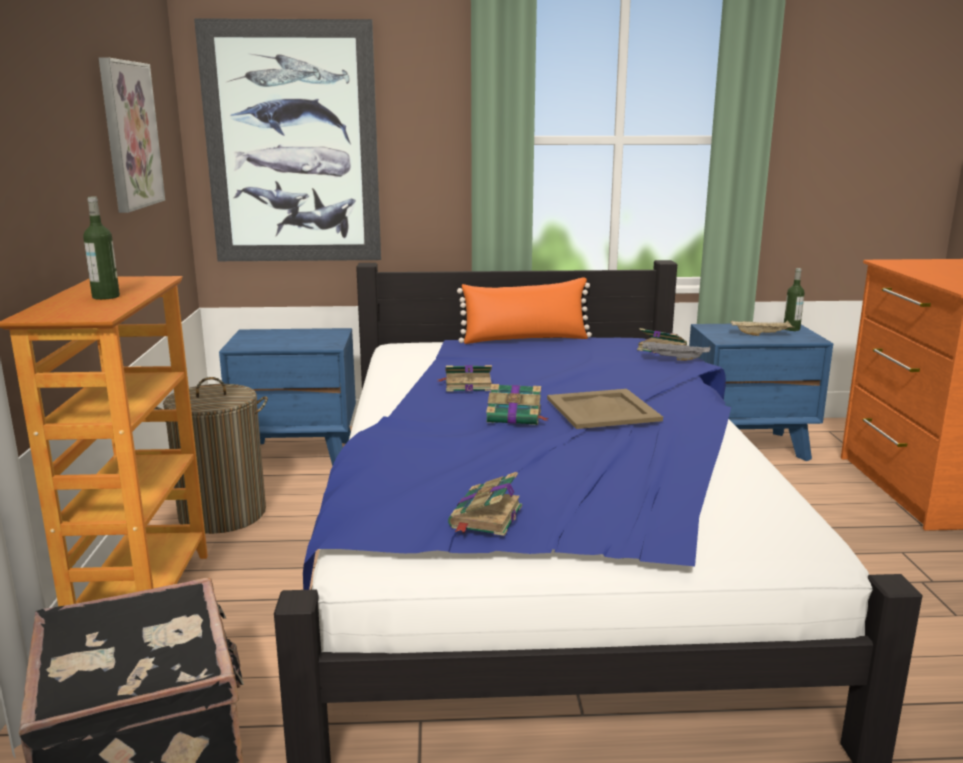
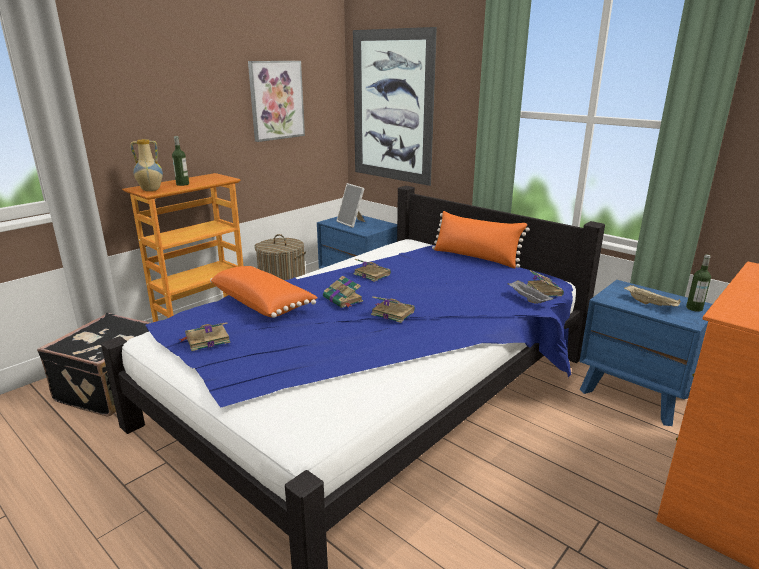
camera: 45 degrees right, 5 degrees up
beige tray [547,389,663,429] -> book [371,296,415,323]
none -> vase [130,139,163,191]
none -> orange pillow [210,266,318,318]
none -> picture frame [337,183,365,228]

